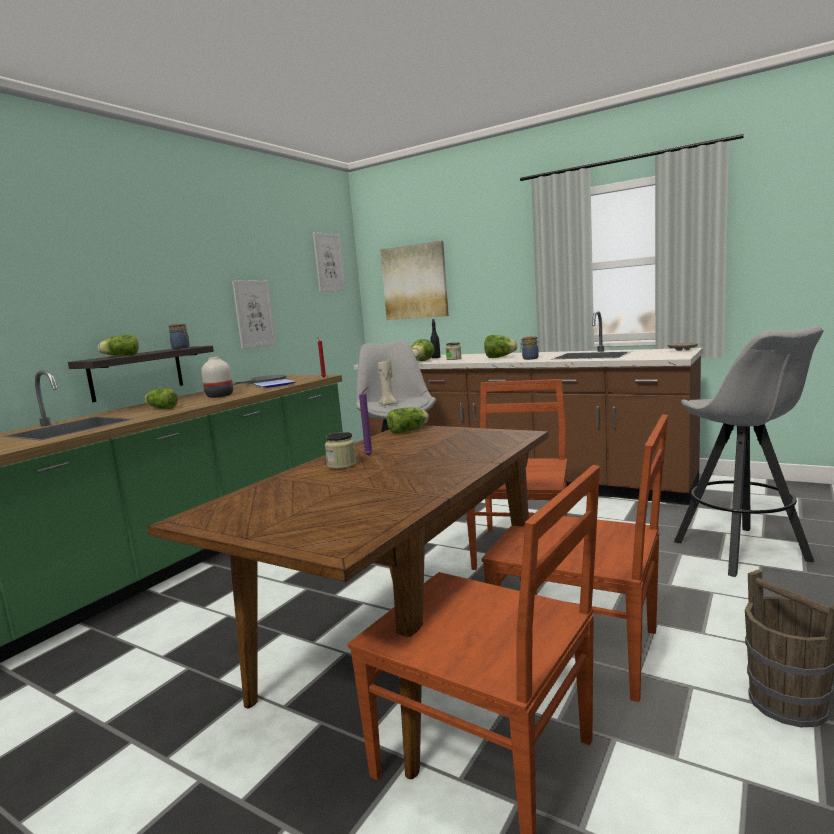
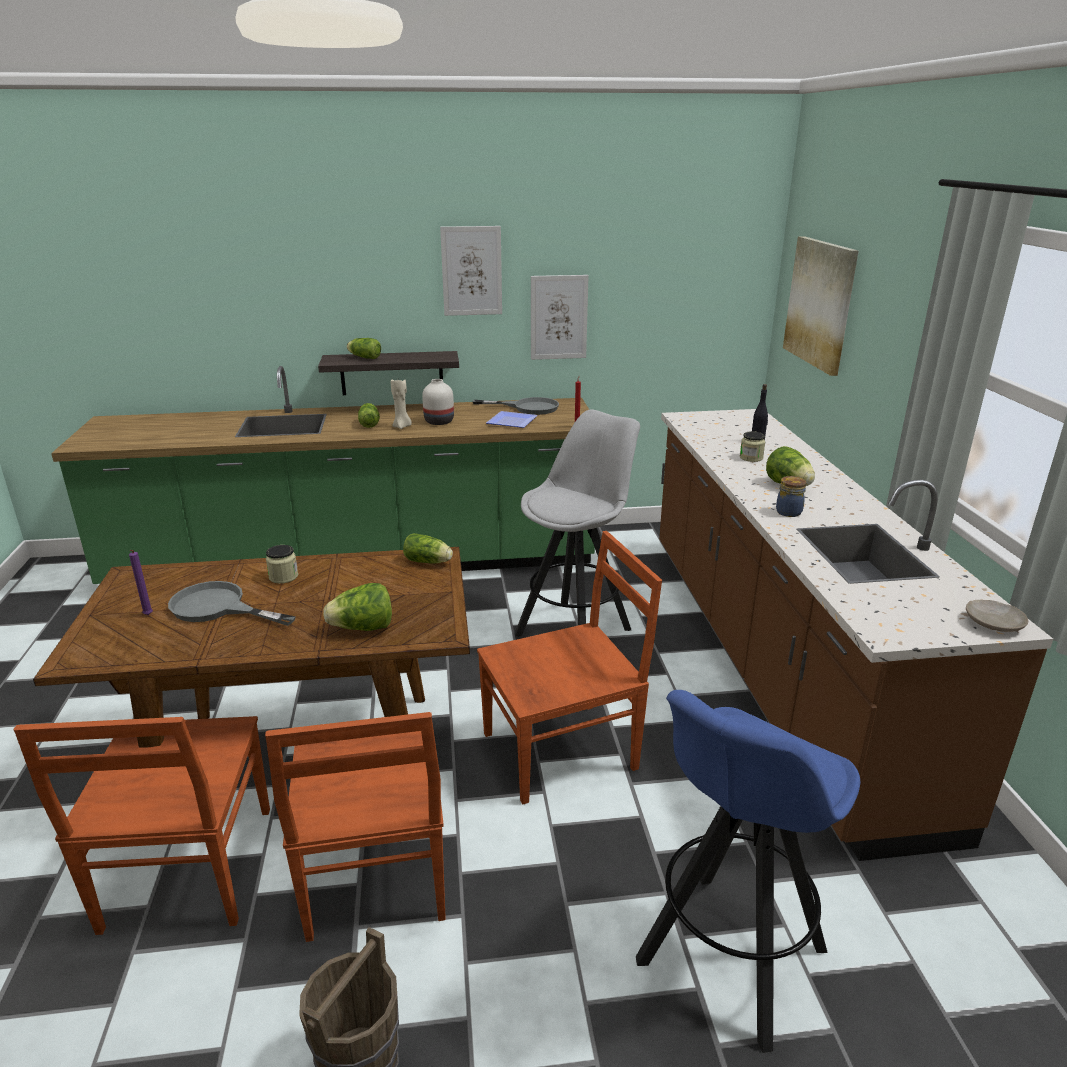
camera: 50 degrees right, 15 degrees up
jar [169,324,190,349] -> none
picture [313,232,346,292] -> picture moved to [440,226,502,316]
purple candle [359,387,373,456] -> purple candle moved to [129,550,153,615]
beige candle [378,360,397,406] -> beige candle moved to [391,379,412,429]
lettuce [411,339,434,361] -> lettuce moved to [323,583,392,631]
grey stool [674,326,824,577] -> blue stool [636,690,860,1053]
none -> grey frying pan [168,581,296,626]

